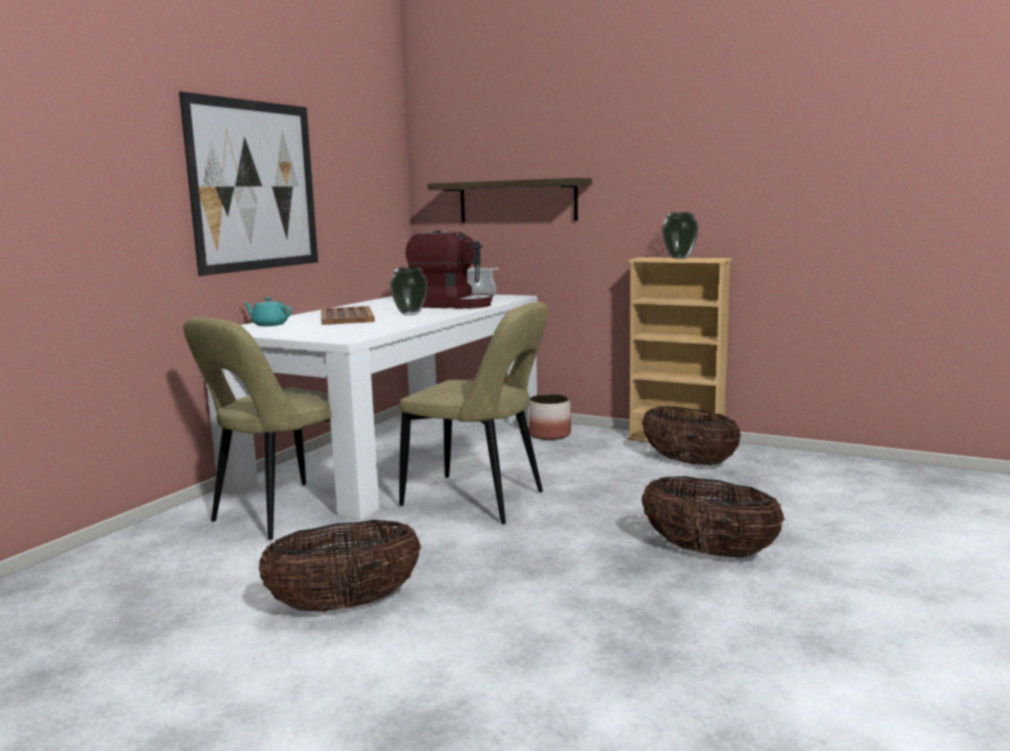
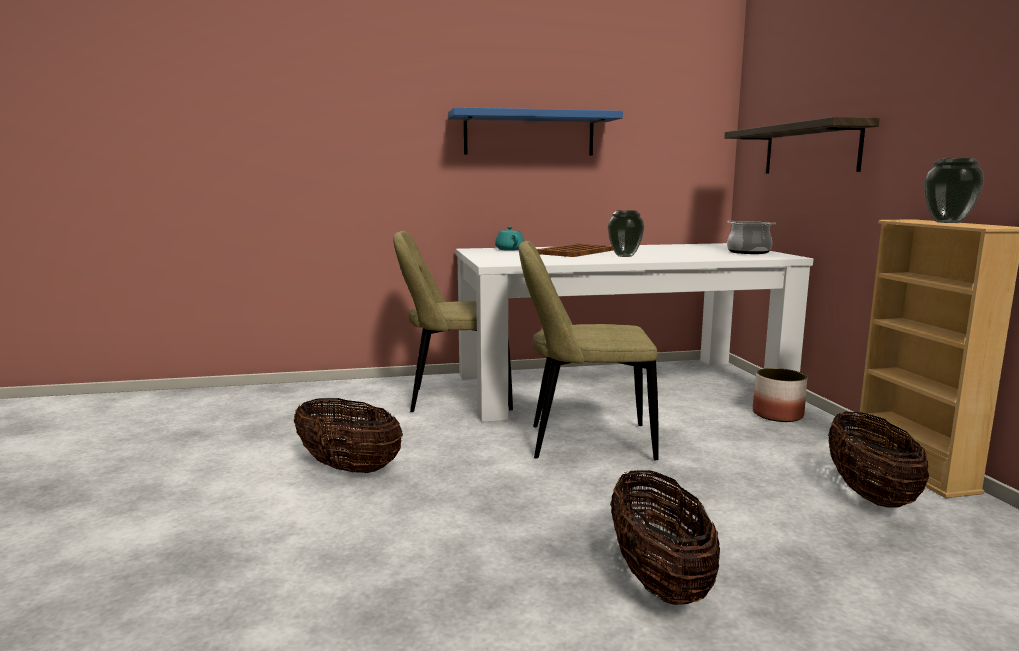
camera: 50 degrees right, 0 degrees up
picture [179,91,318,276] -> blue shelf [448,107,623,155]
beige chair [399,301,548,524] -> beige chair turned 105 degrees clockwise [519,241,659,460]
coffee machine [405,231,492,309] -> none

